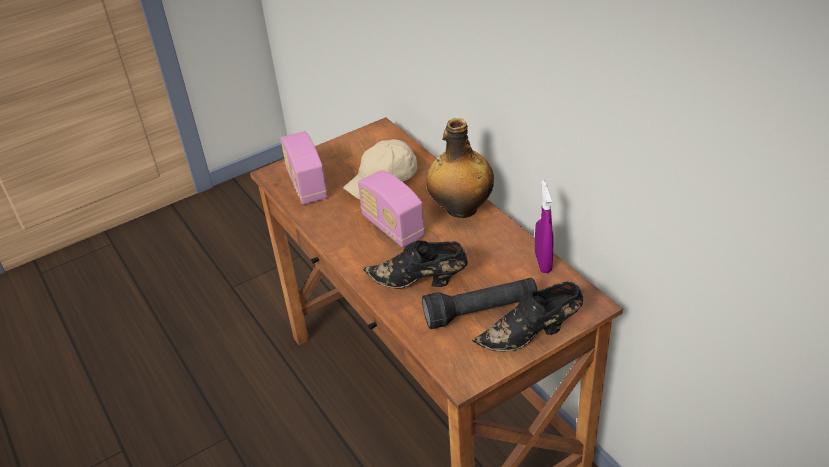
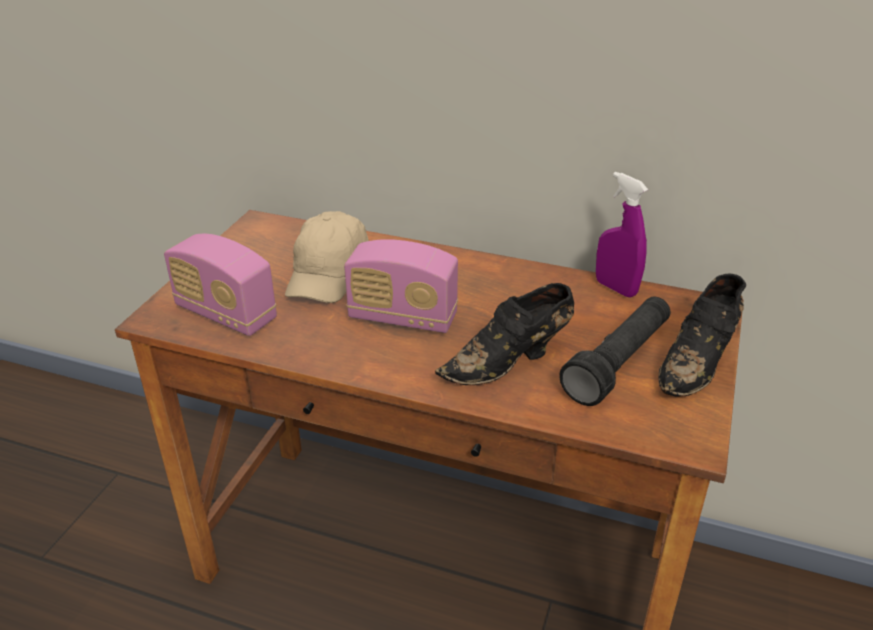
camera: 40 degrees left, 5 degrees down
bottle [426,118,494,218] -> none

